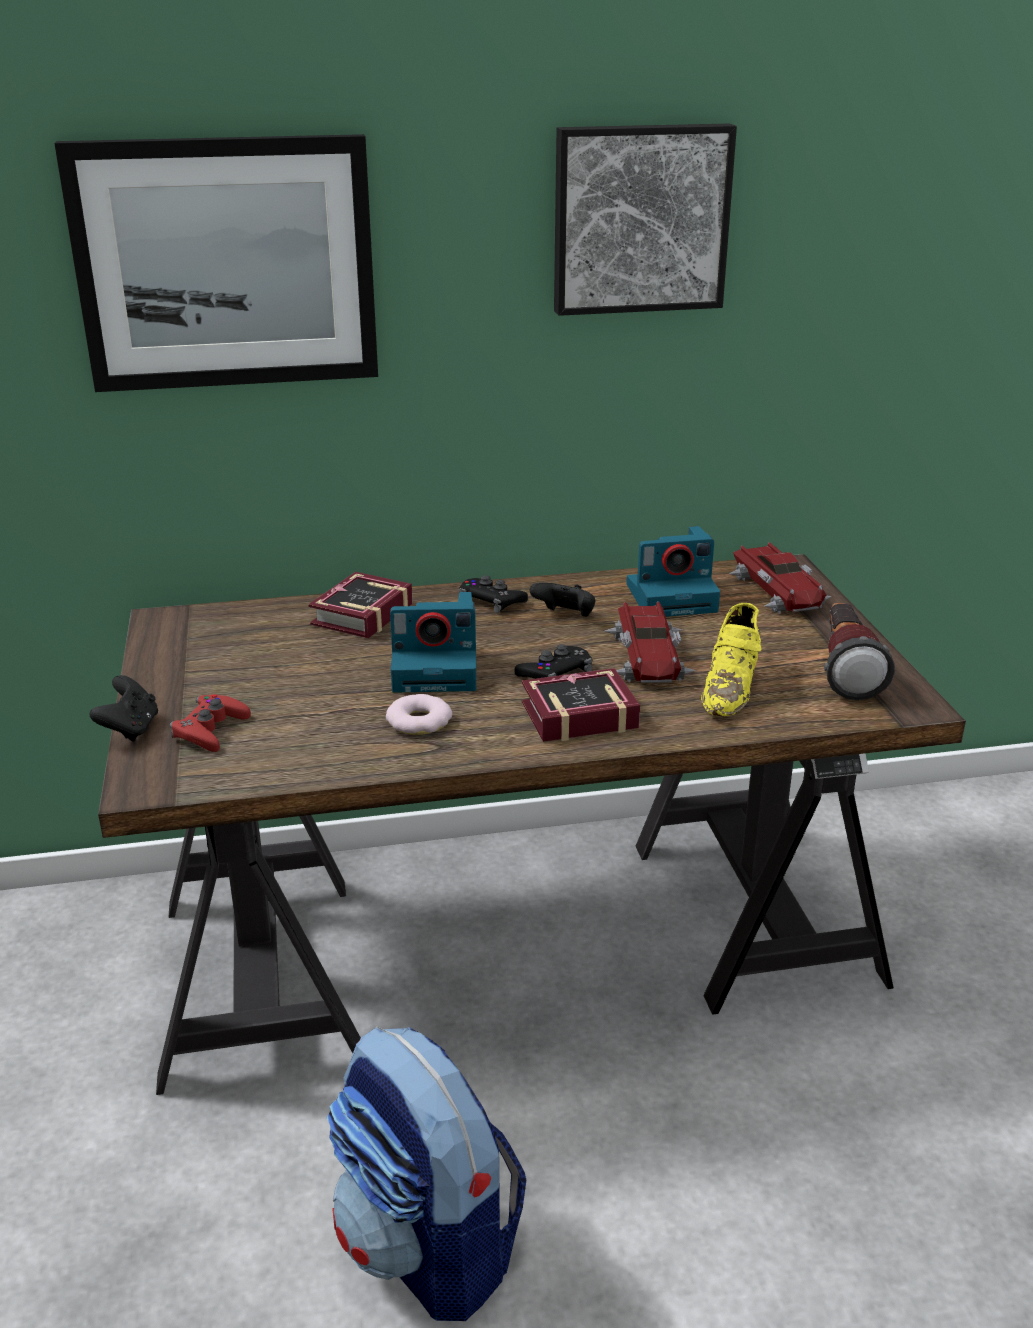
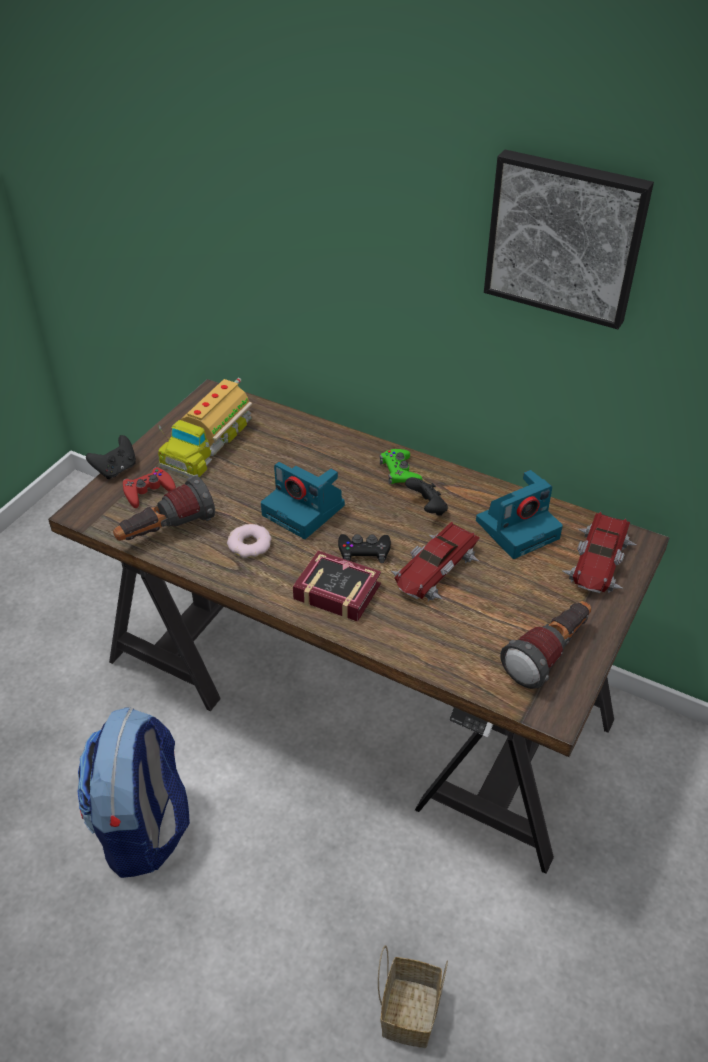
camera: 40 degrees right, 15 degrees up
picture [54,134,378,392] -> none
book [308,572,413,638] -> none
black game controller [459,575,528,613] -> green game controller [379,449,422,484]
camera [626,526,720,617] -> camera turned 60 degrees counterclockwise [476,470,563,559]
yellow shoe [701,603,762,716] -> none
none -> flashlight [113,476,215,541]
none -> toy truck [158,378,252,477]
none -> basket [378,945,448,1048]

